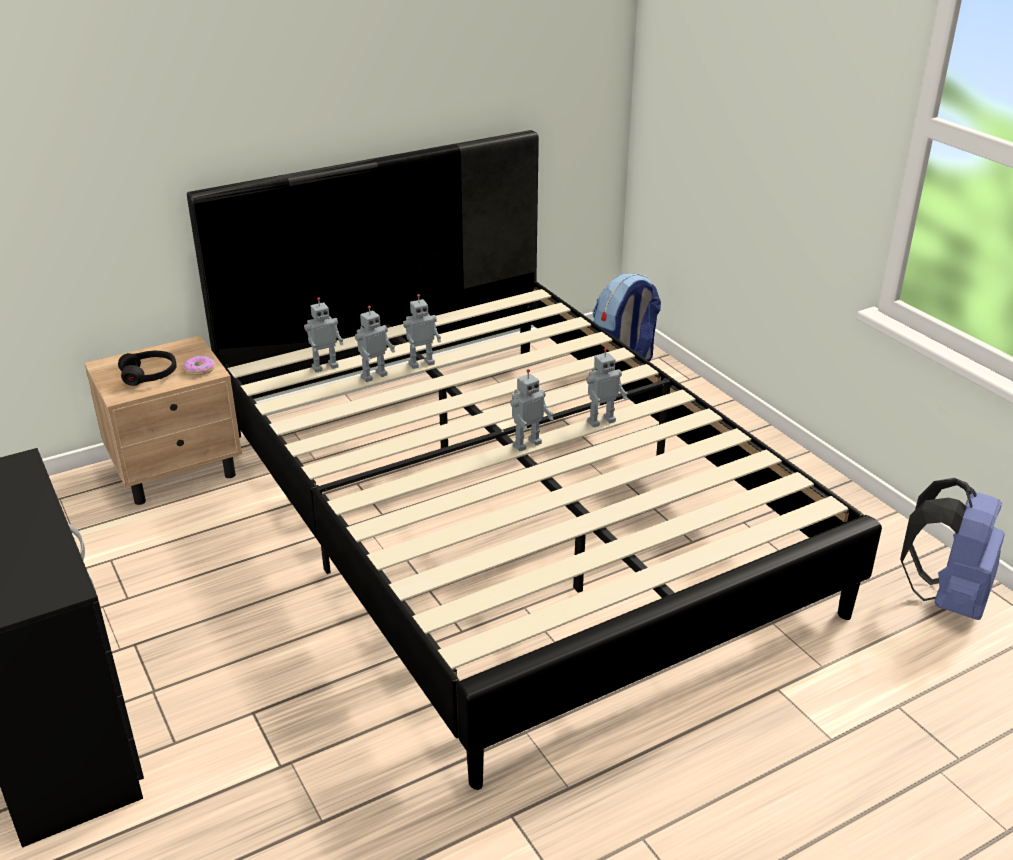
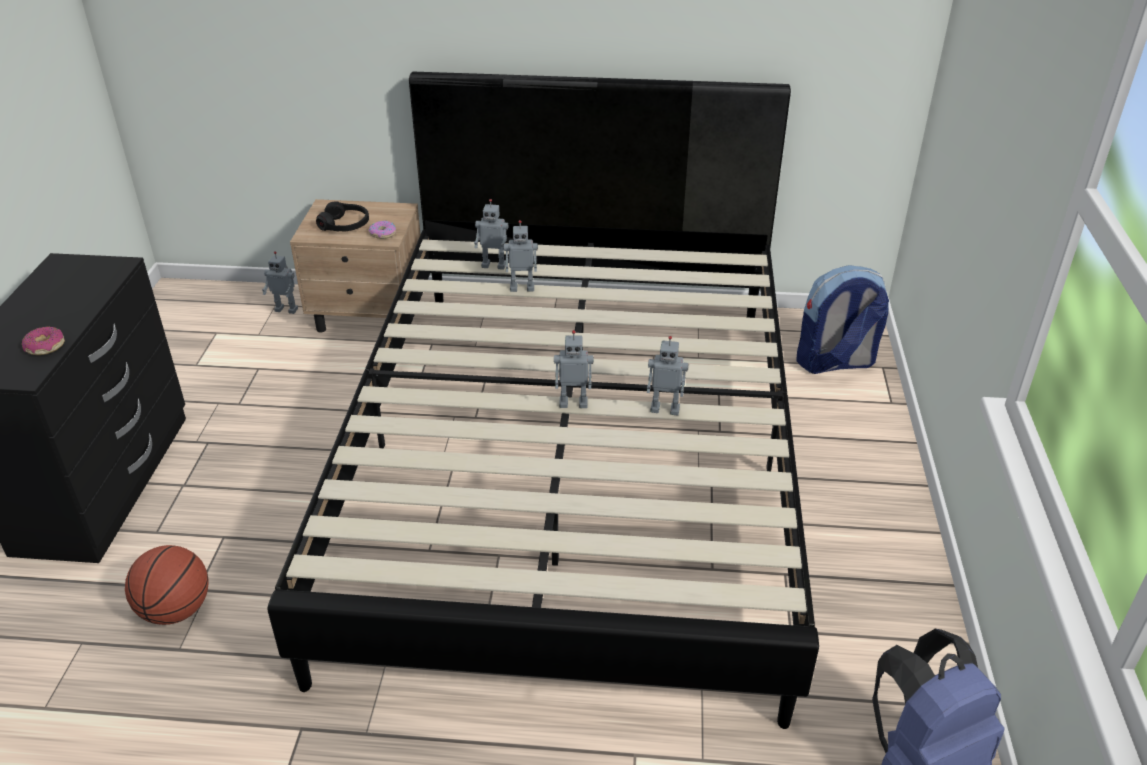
camera: 35 degrees right, 5 degrees up
toy robot [403,294,441,369] -> toy robot moved to [262,251,298,314]
none -> donut [22,327,65,355]
none -> basketball [125,545,209,625]

